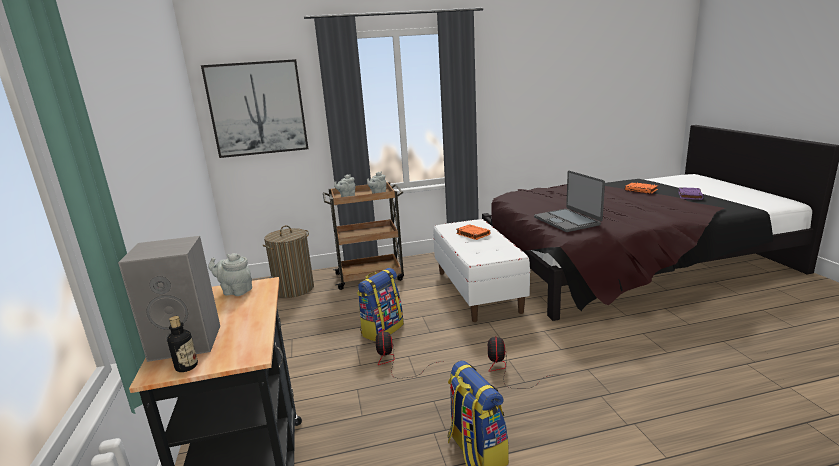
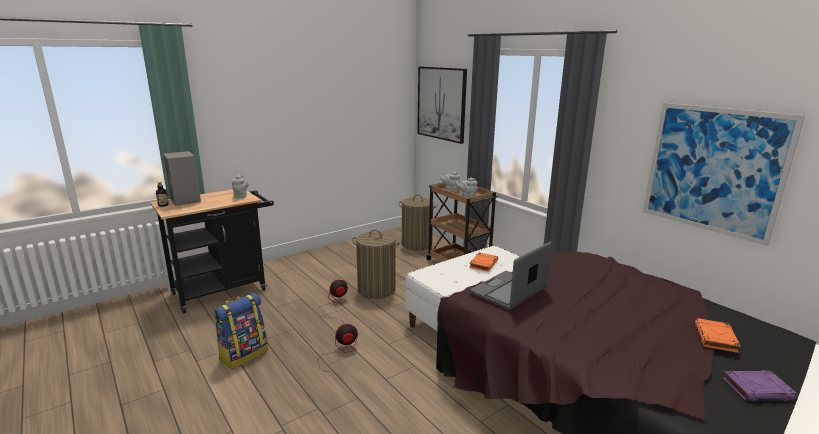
camera: 65 degrees right, 0 degrees up
backpack [357,268,404,342] -> laundry basket [353,230,400,299]
none -> picture [643,103,805,246]

